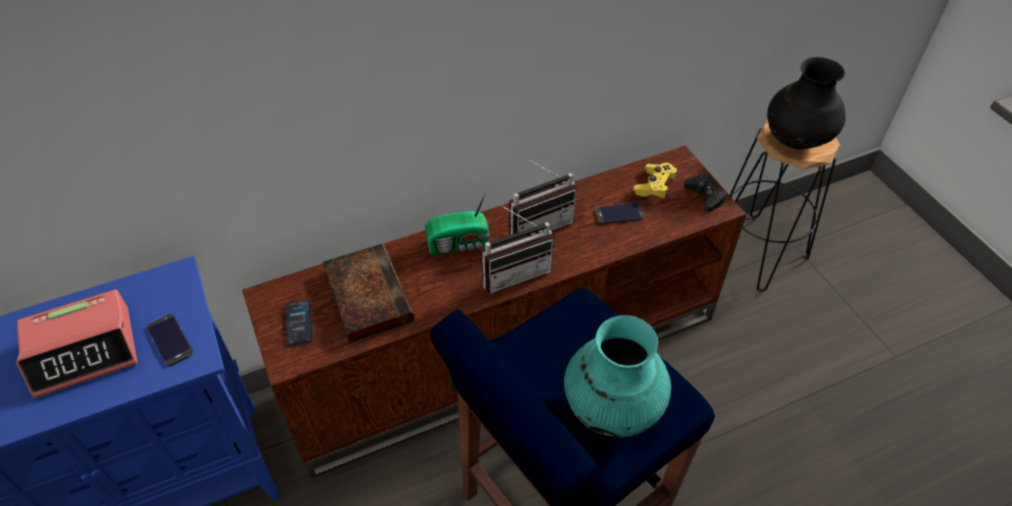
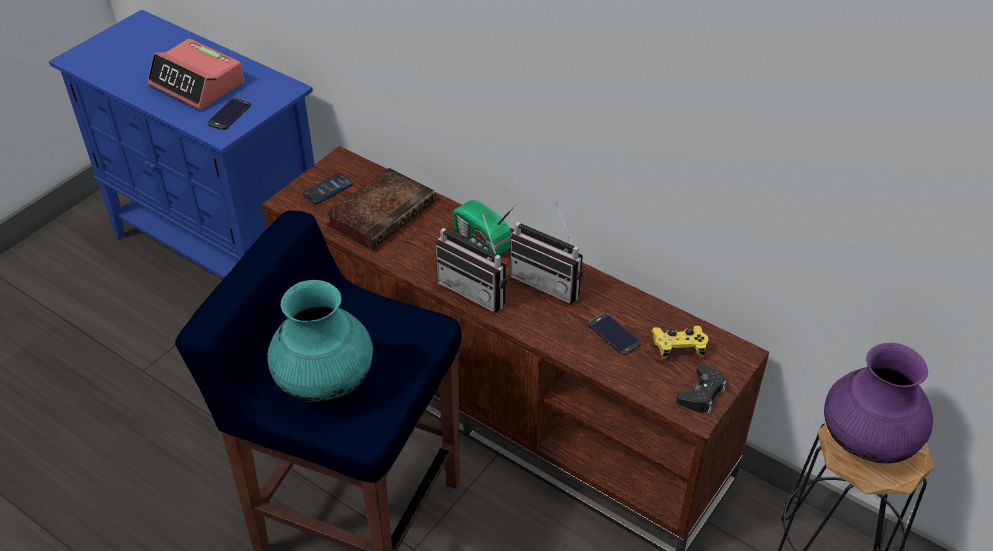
camera: 60 degrees right, 5 degrees down
black vase [767,57,846,150] -> purple vase [824,343,933,463]

